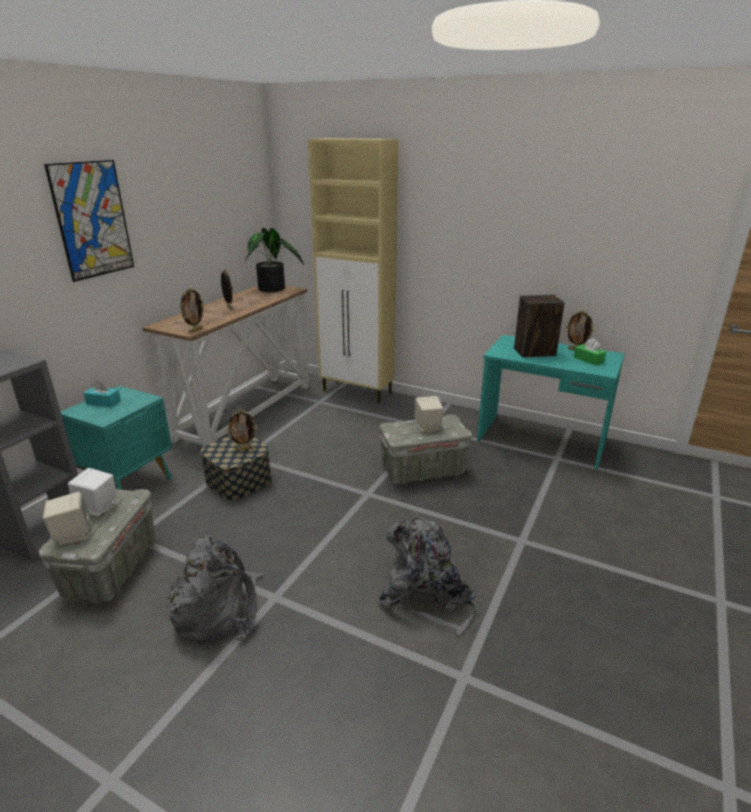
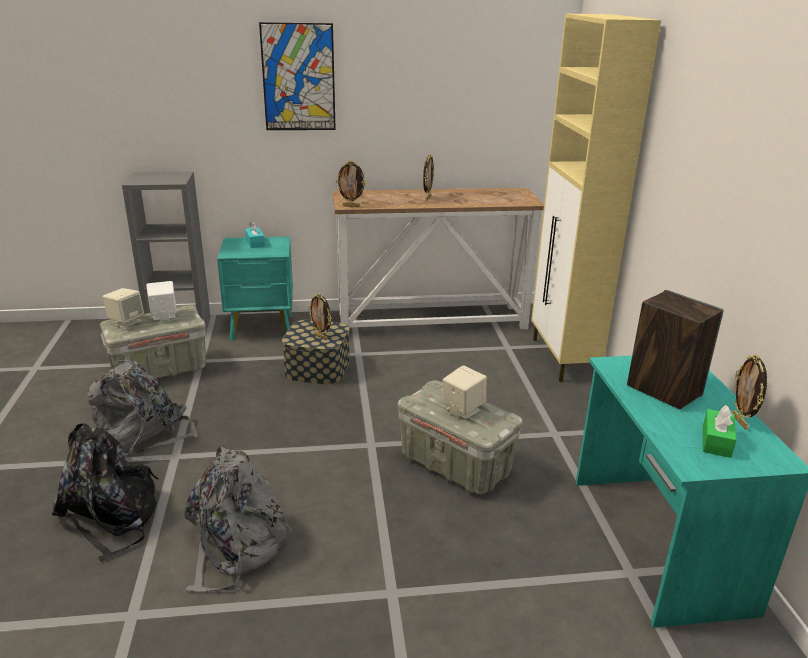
camera: 55 degrees right, 0 degrees up
potted plant [245,228,304,292] -> none
none -> black backpack [52,423,159,561]

